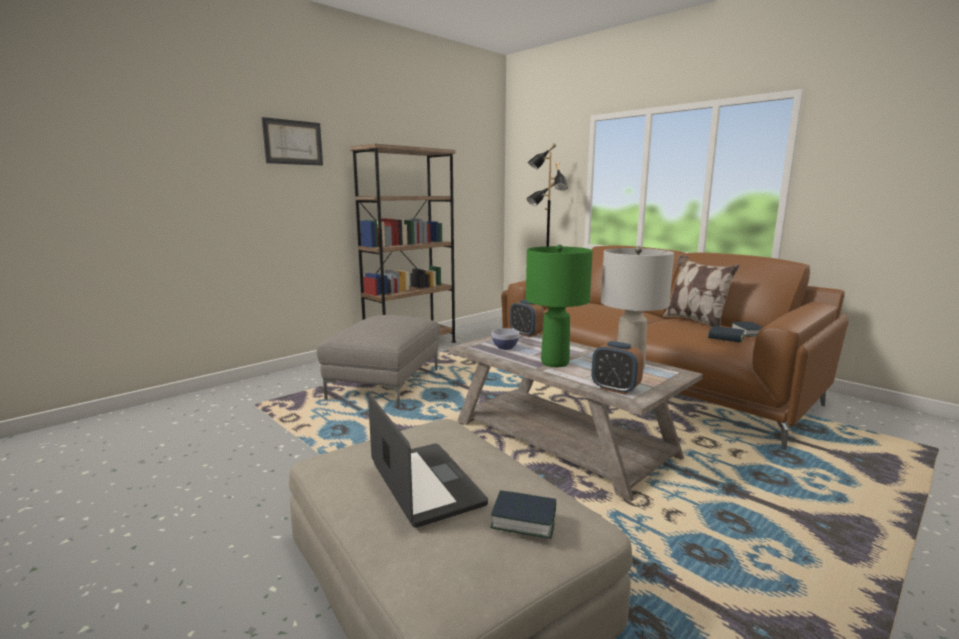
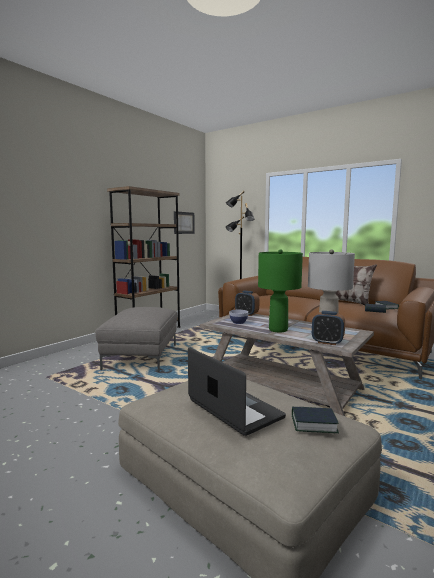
camera: 10 degrees left, 5 degrees down
picture [262,117,323,166] -> picture moved to [174,211,195,234]

